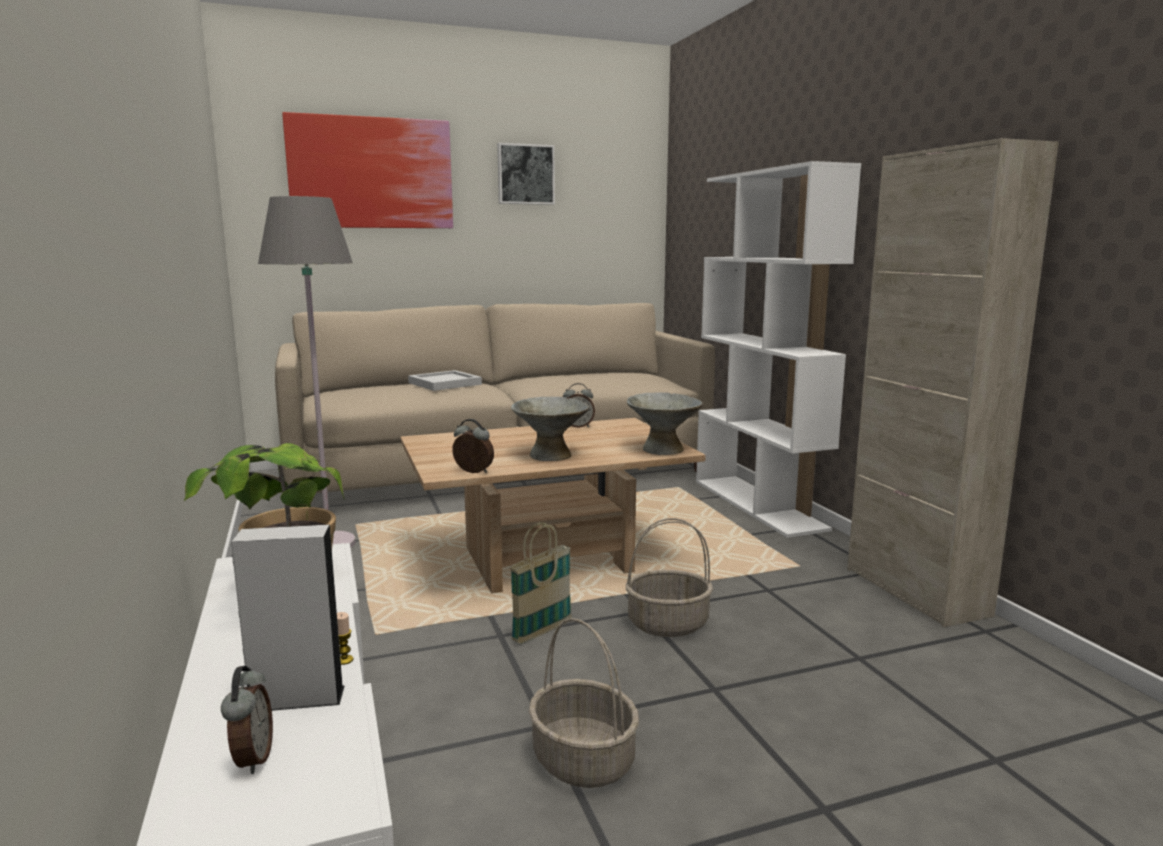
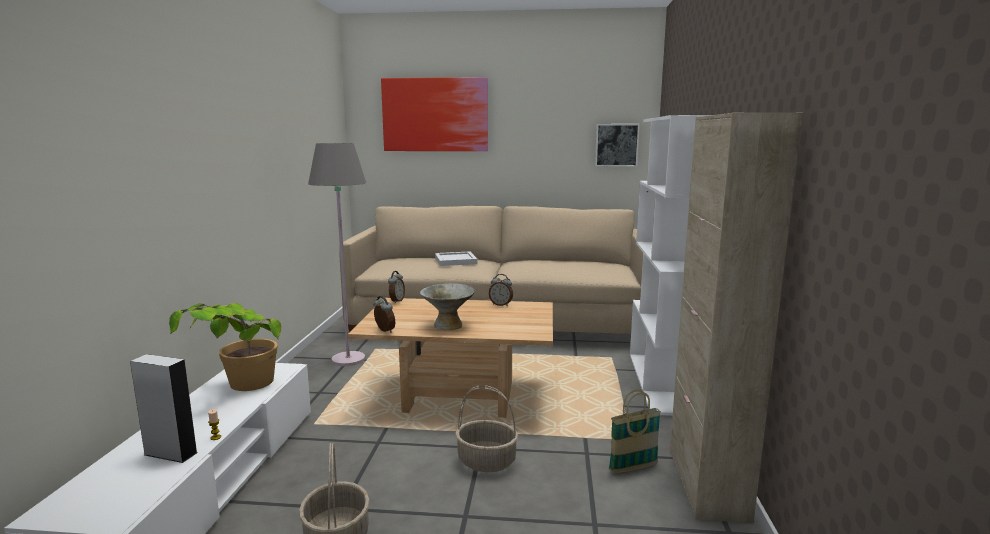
camera: 25 degrees right, 0 degrees up
alarm clock [221,666,273,774] -> alarm clock moved to [388,271,405,304]
picture [497,143,555,205] -> picture moved to [595,124,640,167]
basket [510,522,572,644] -> basket moved to [609,390,661,474]
grey bowl [627,392,703,455] -> none

